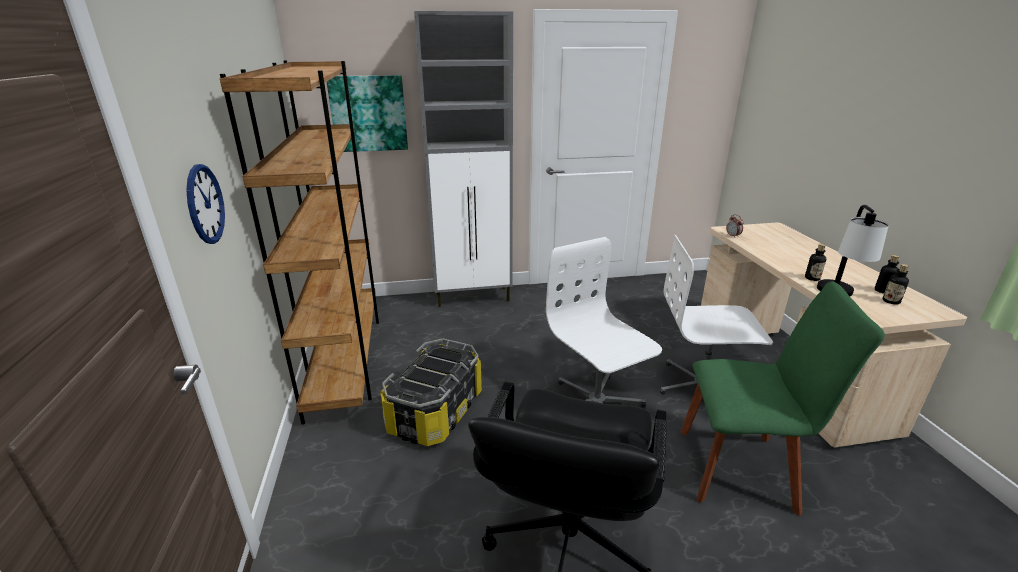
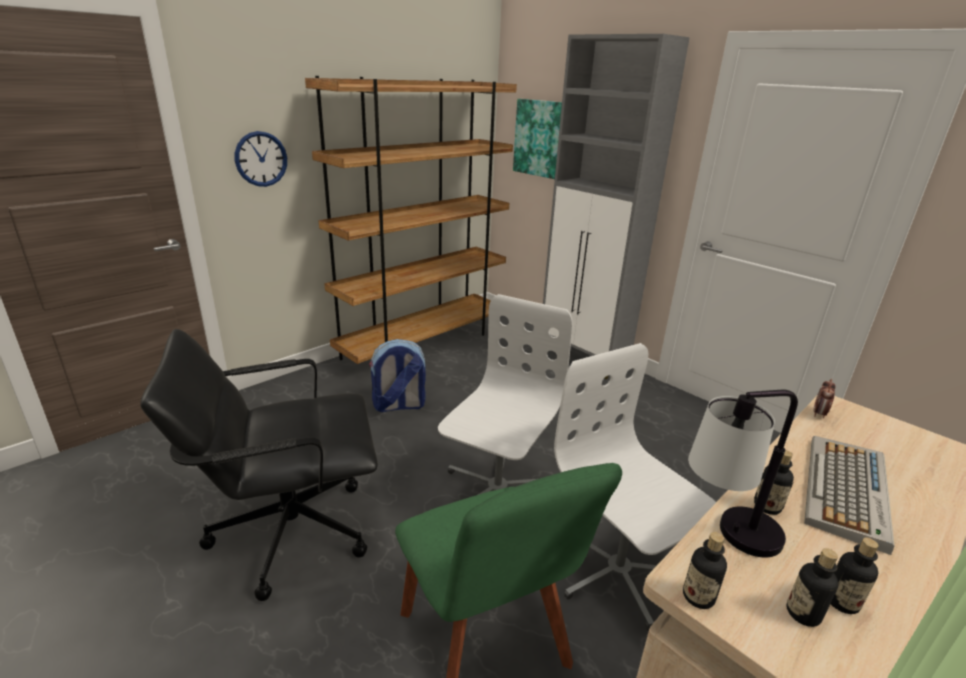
camera: 55 degrees right, 0 degrees up
storage box [380,339,482,446] -> backpack [369,339,426,412]
none -> bottle [683,532,727,609]
none -> keyboard [804,436,895,555]

